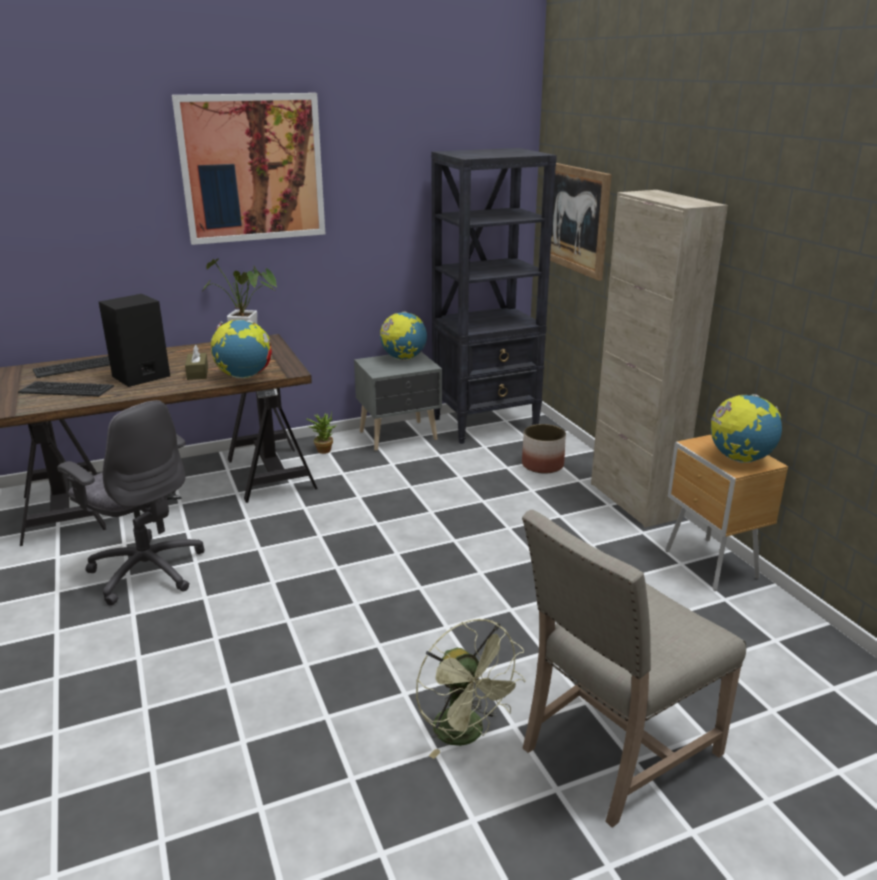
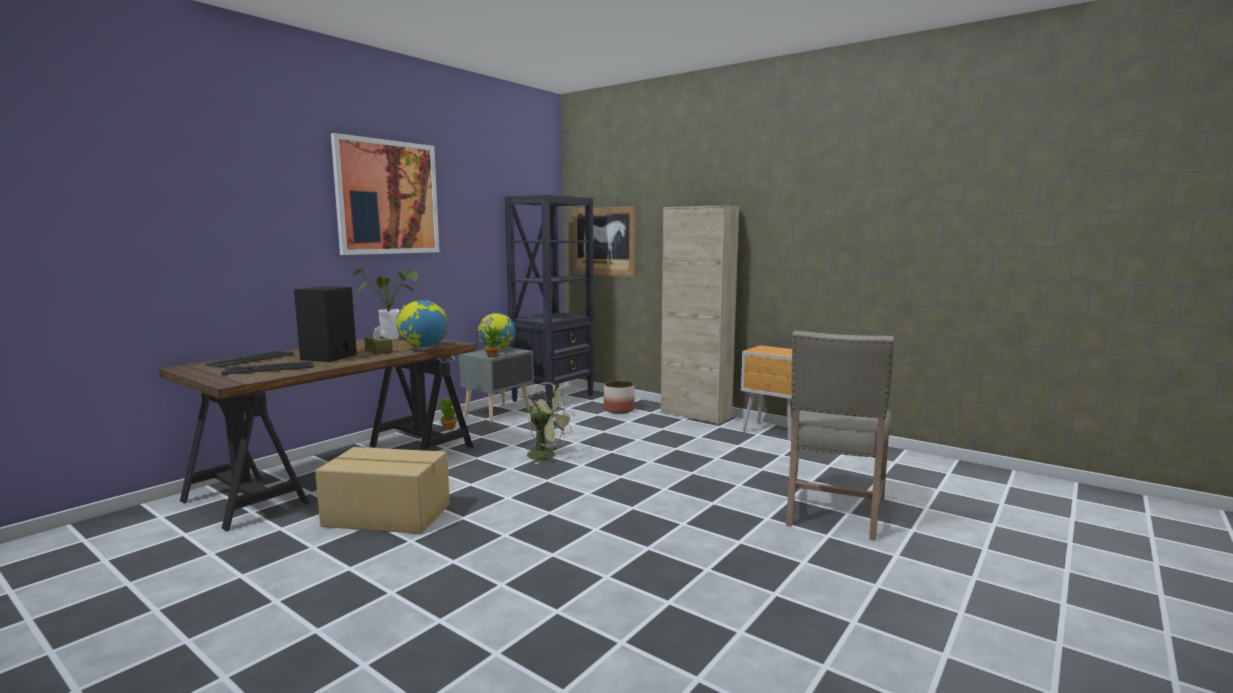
camera: 30 degrees left, 15 degrees down
grey office chair [57,400,204,606] -> cardboard box [315,447,450,534]
green fan [416,619,526,759] -> green fan moved to [527,382,575,464]
globe [711,394,782,463] -> none
none -> potted plant [480,324,505,358]

